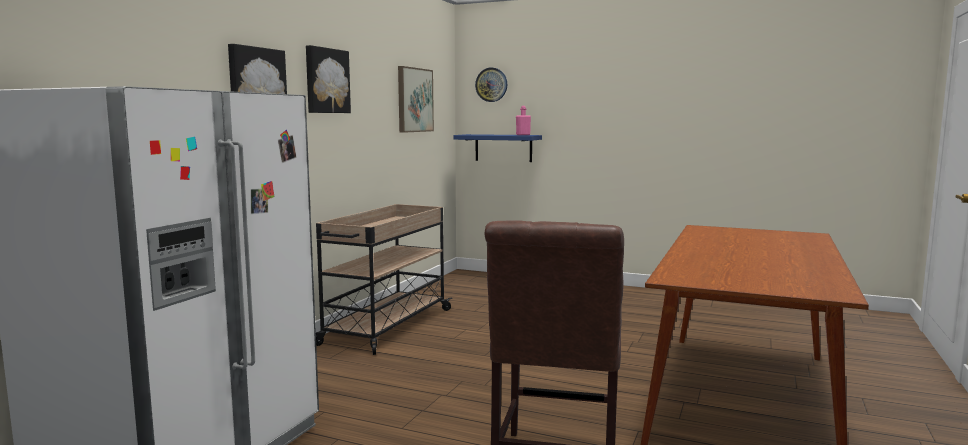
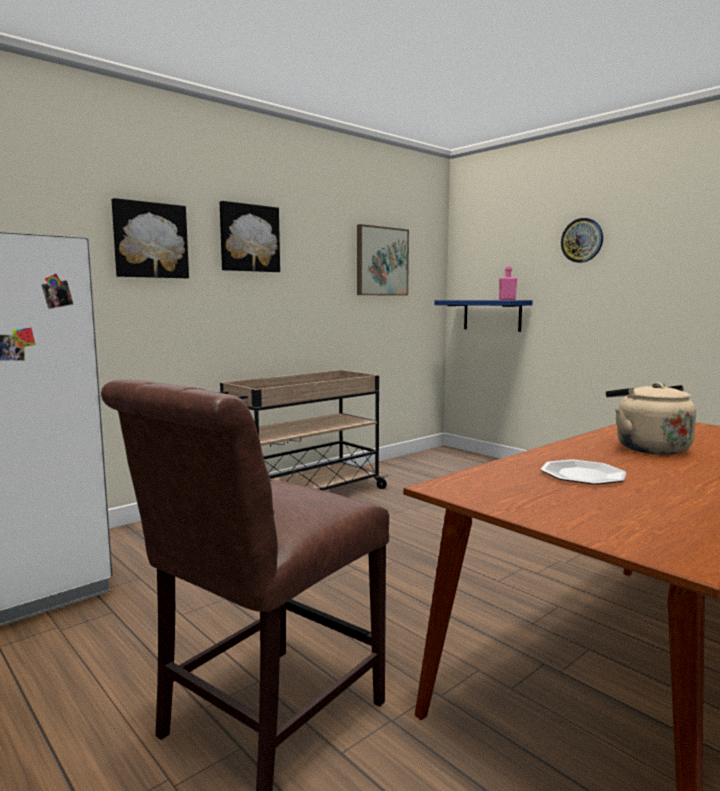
camera: 25 degrees right, 0 degrees up
wall clock [475,68,507,102] -> wall clock moved to [561,218,603,263]
none -> plate [540,460,627,485]
none -> beige kettle [606,382,696,455]

